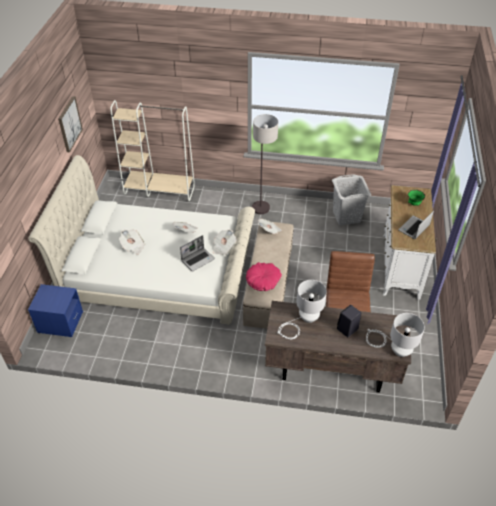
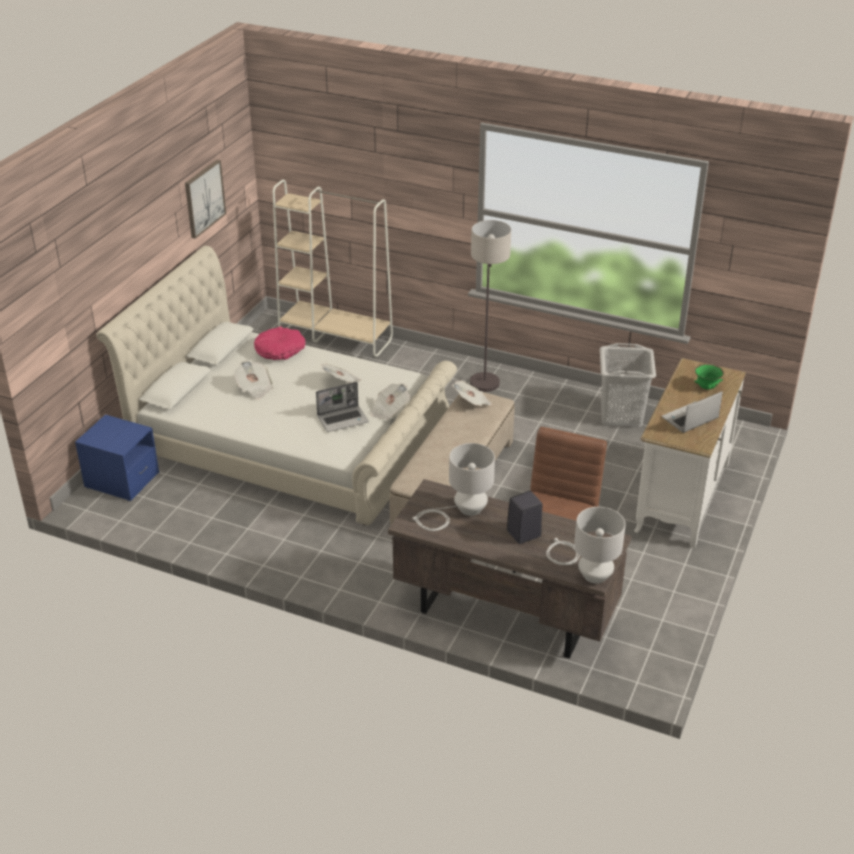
camera: 15 degrees right, 10 degrees down
pink pillow [246,262,282,291] -> pink pillow moved to [254,326,305,360]

